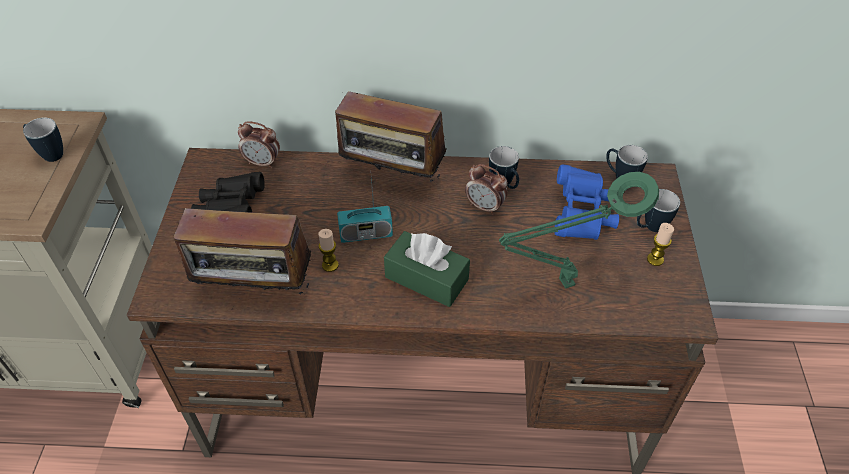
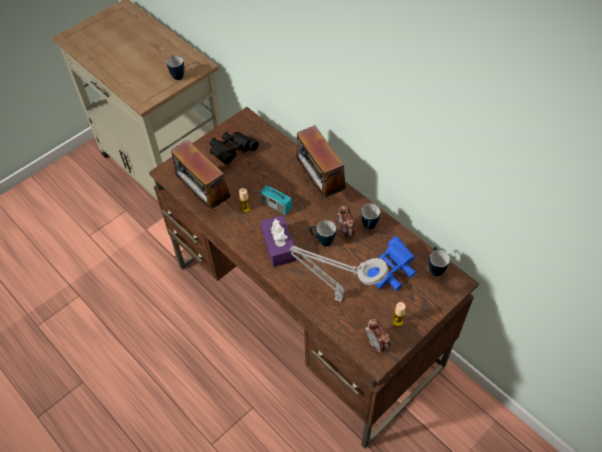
camera: 45 degrees right, 5 degrees up
alarm clock [238,122,280,168] -> alarm clock moved to [365,319,391,353]
green tissue box [384,231,470,307] -> purple tissue box [260,215,296,267]
green table lamp [499,172,659,289] -> grey table lamp [290,245,388,302]
mug [637,189,680,232] -> mug moved to [310,220,336,247]

